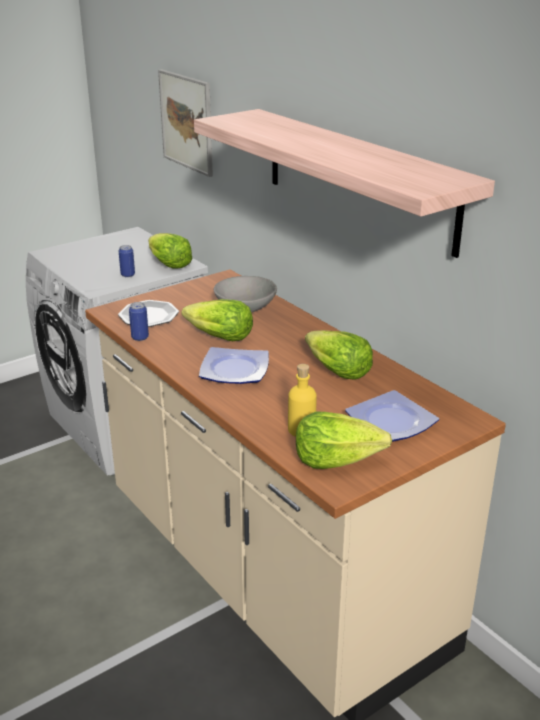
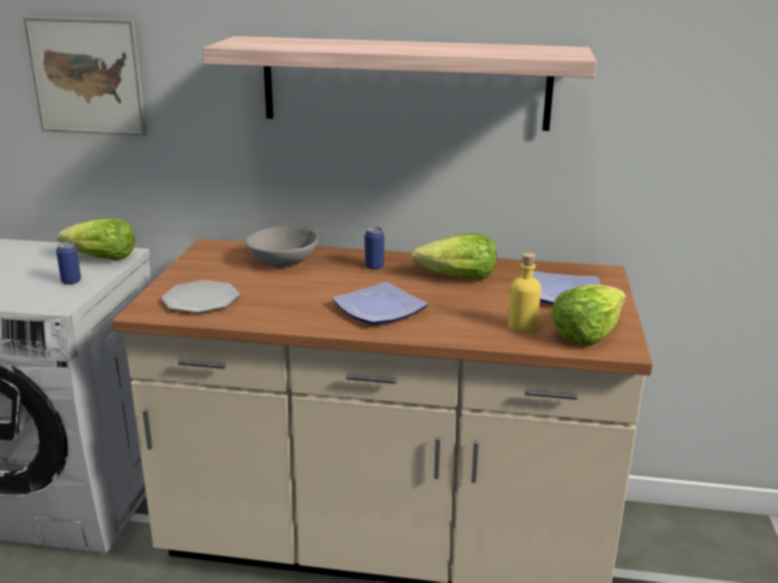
camera: 45 degrees left, 5 degrees down
can [129,302,149,341] -> can moved to [365,227,384,270]
lettuce [182,299,253,341] -> none

